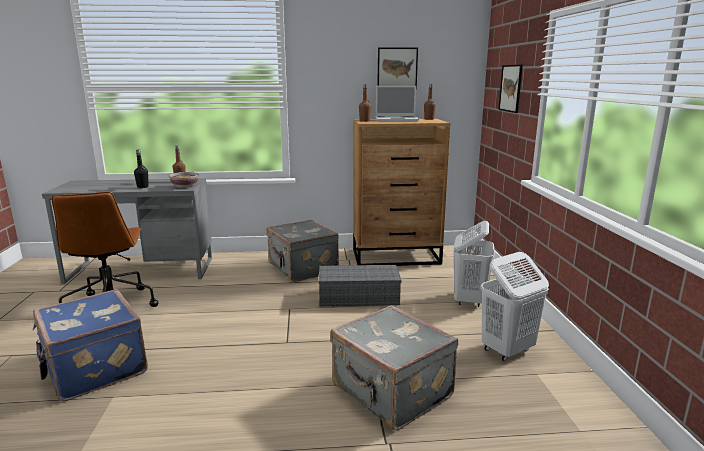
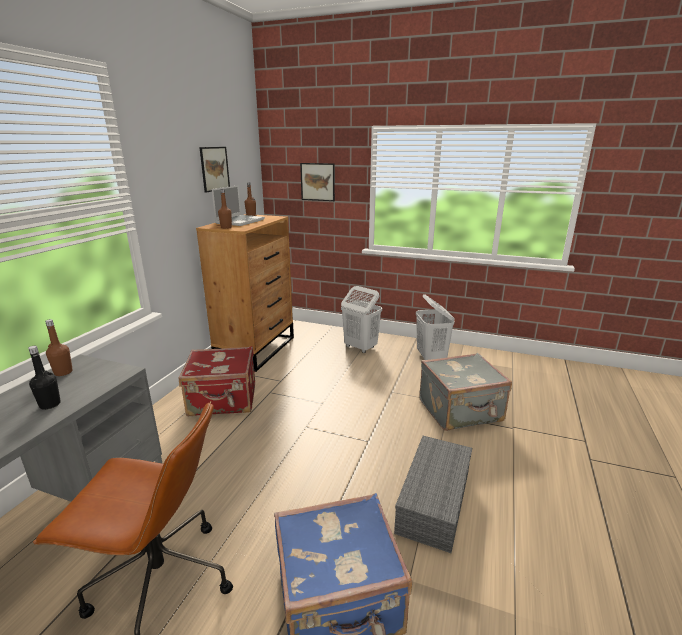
camera: 65 degrees left, 5 degrees up
bowl [169,172,199,188] -> none
grey suitcase [266,220,339,282] -> red suitcase [179,346,255,417]
grey storage box [318,265,401,306] -> grey storage box moved to [394,436,472,553]

